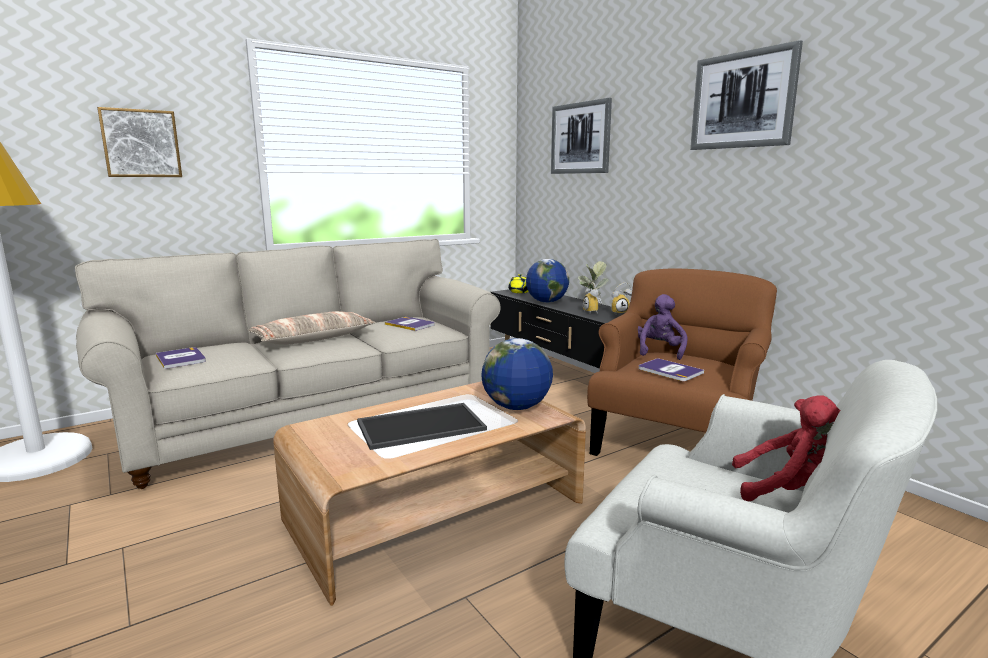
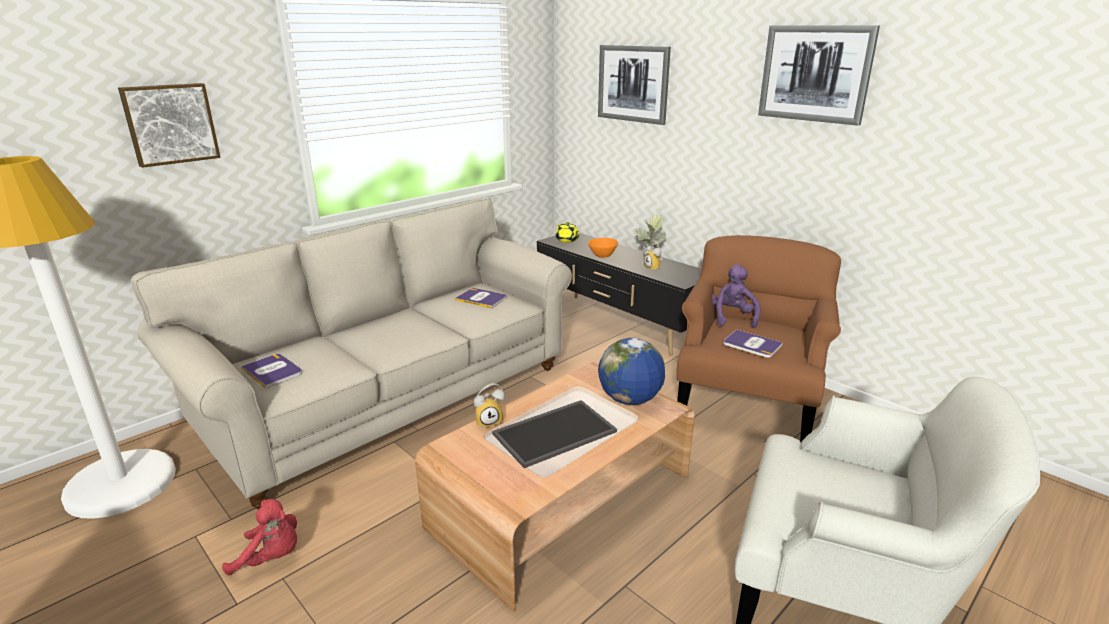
camera: 10 degrees left, 10 degrees up
pillow [249,311,375,345] -> none
globe [526,259,569,303] -> orange bowl [588,238,618,258]
alarm clock [612,283,632,313] -> alarm clock moved to [474,383,505,429]
red plush toy [732,395,840,501] -> red plush toy moved to [222,499,297,576]

